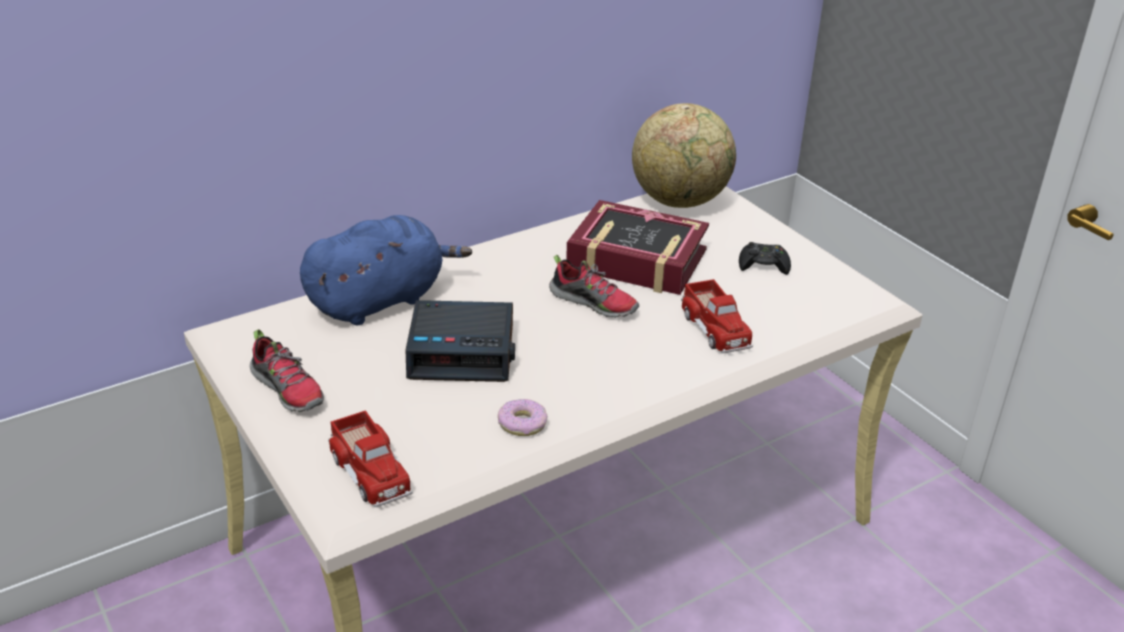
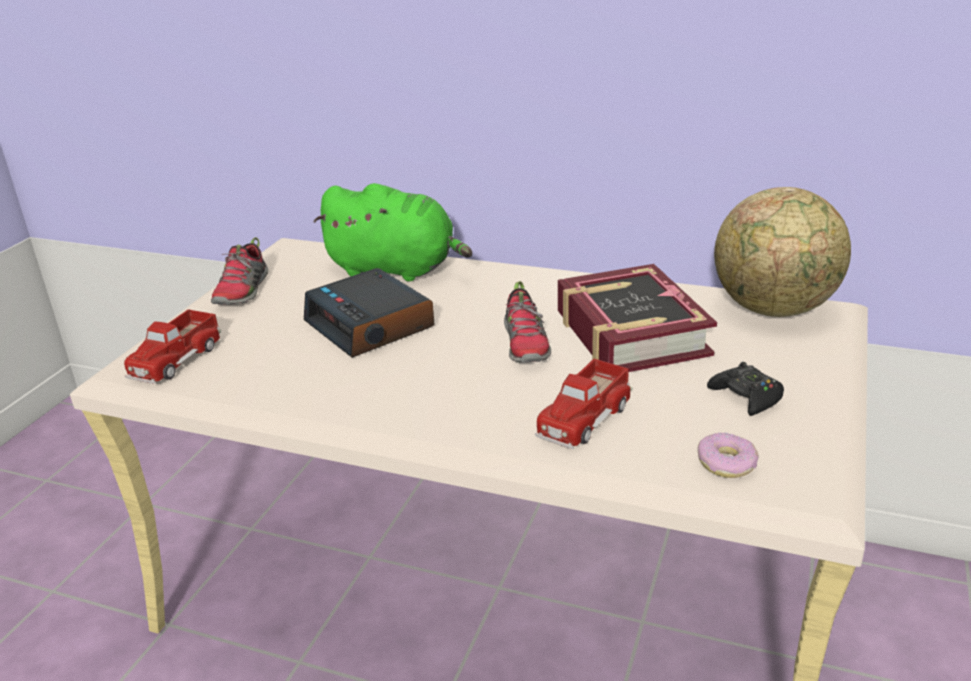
camera: 55 degrees right, 5 degrees down
blue plush toy [300,215,472,326] -> green plush toy [313,183,472,282]
donut [498,399,547,436] -> donut moved to [698,433,759,478]

